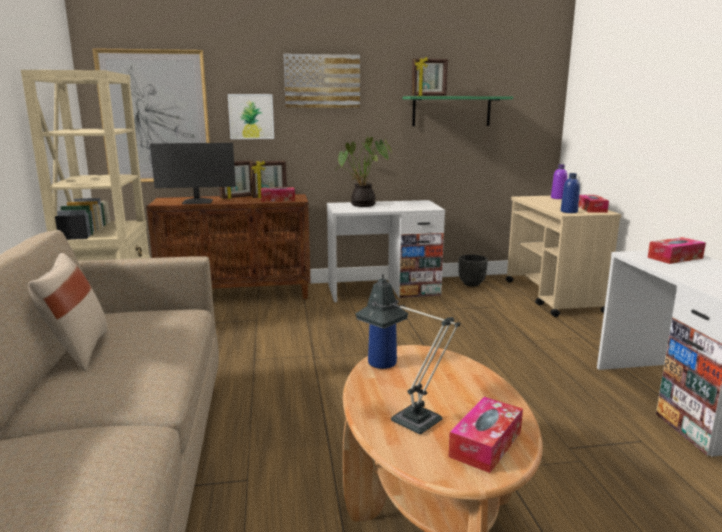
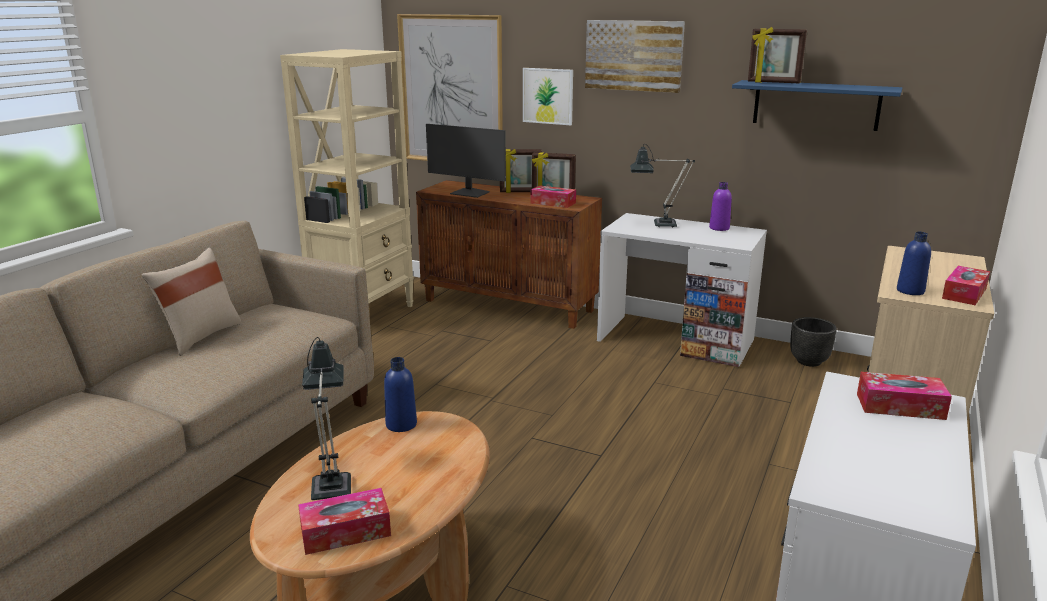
camera: 35 degrees right, 5 degrees up
potted plant [335,136,392,207] -> table lamp [630,144,695,227]
green shelf [403,96,513,126] -> blue shelf [732,80,903,131]
purple bottle [551,164,567,199] -> purple bottle moved to [709,182,732,231]

